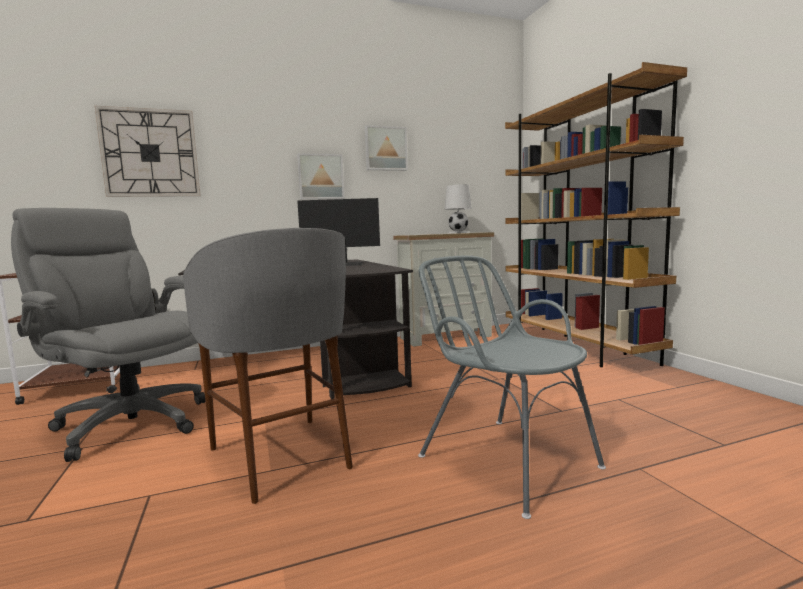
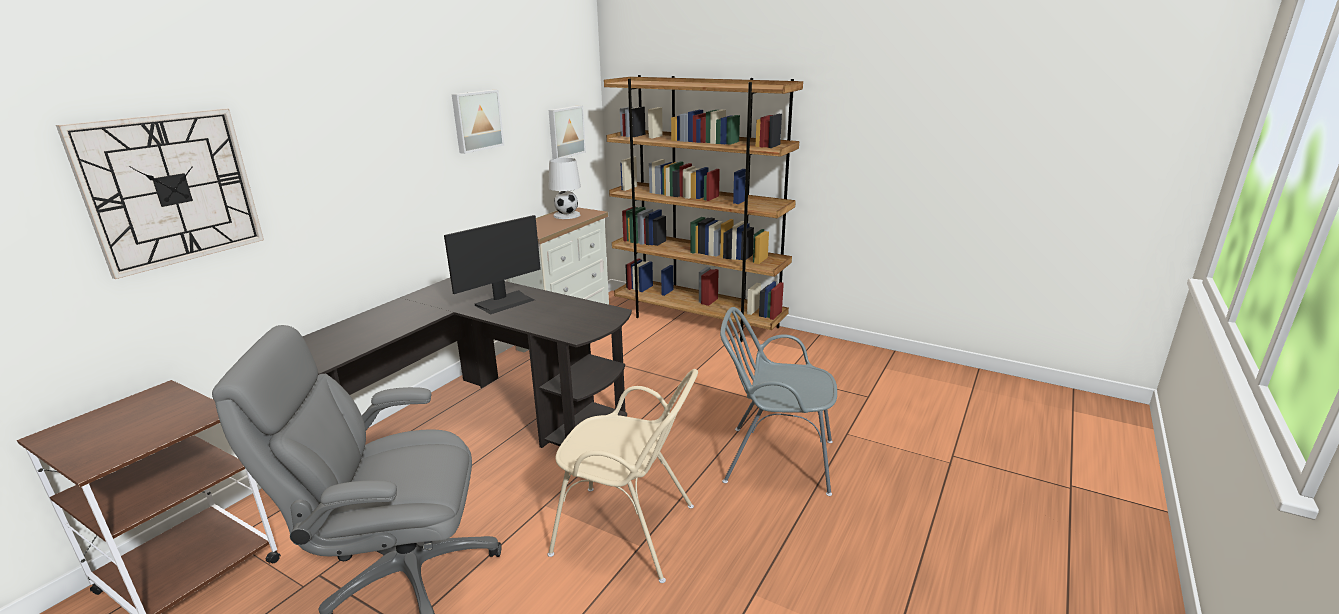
camera: 40 degrees left, 15 degrees up
grey stool [183,228,353,504] -> beige chair [548,369,698,583]
picture [297,153,345,199] -> picture moved to [549,105,586,159]

